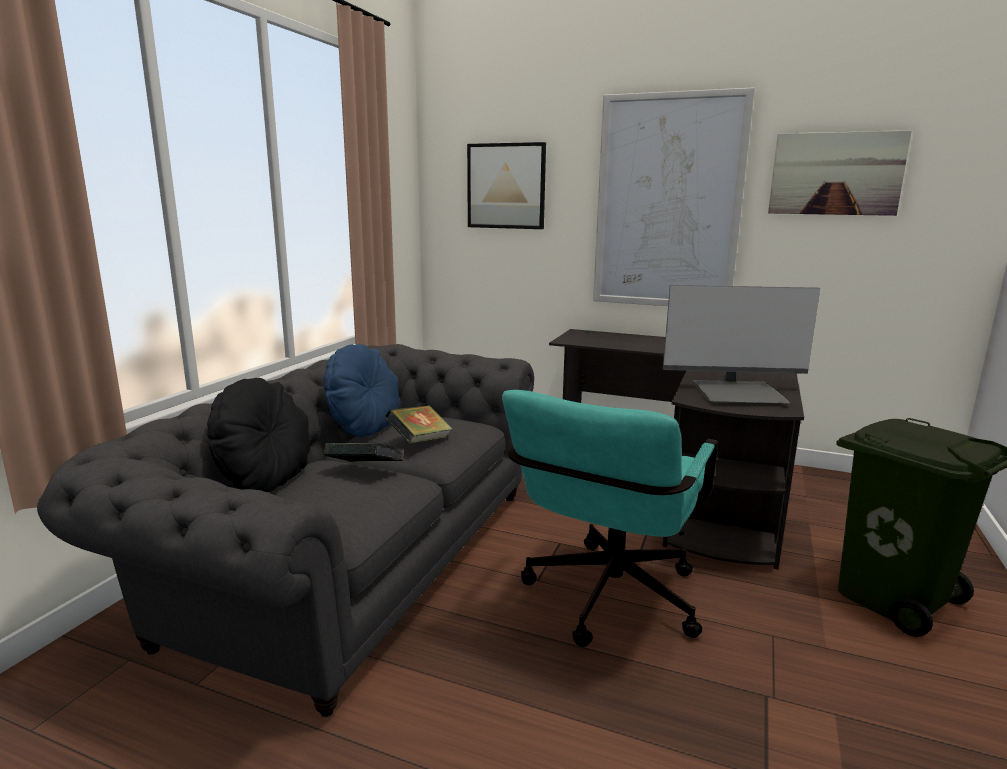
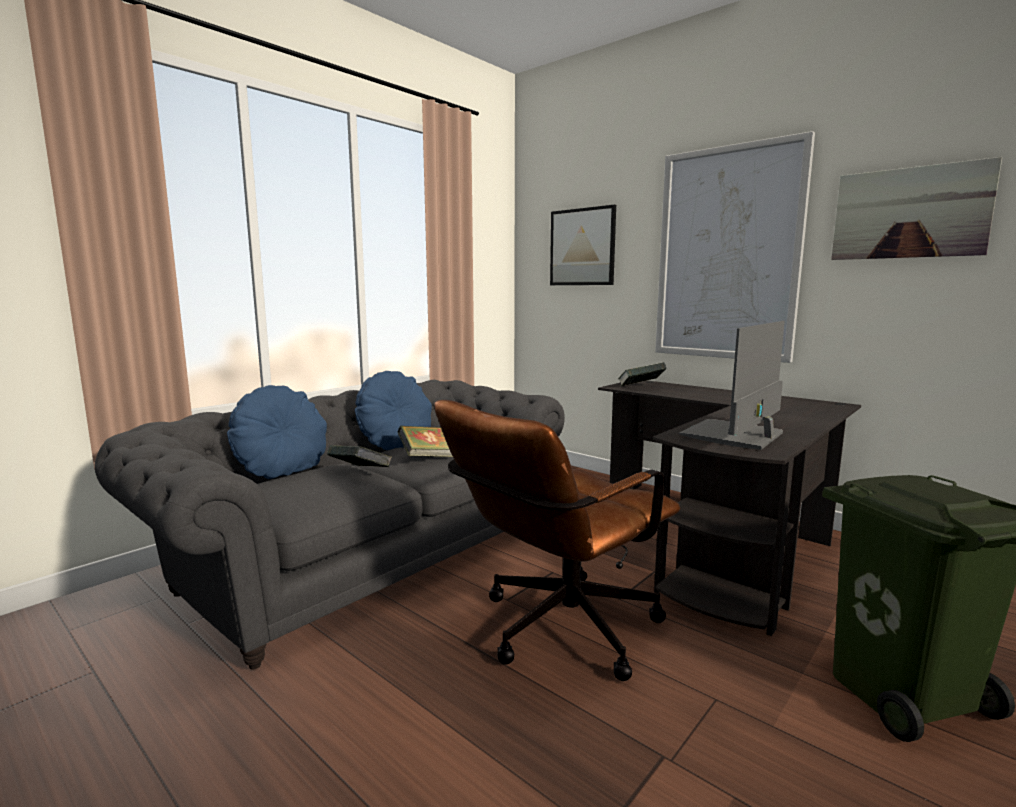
camera: 20 degrees right, 5 degrees down
black pillow [207,378,310,492] -> blue pillow [227,385,327,479]
turquoise office chair [502,390,718,647] -> brown office chair [434,400,680,681]
monitor [663,285,820,404] -> monitor turned 105 degrees clockwise [679,321,785,450]
none -> book [618,362,666,386]

